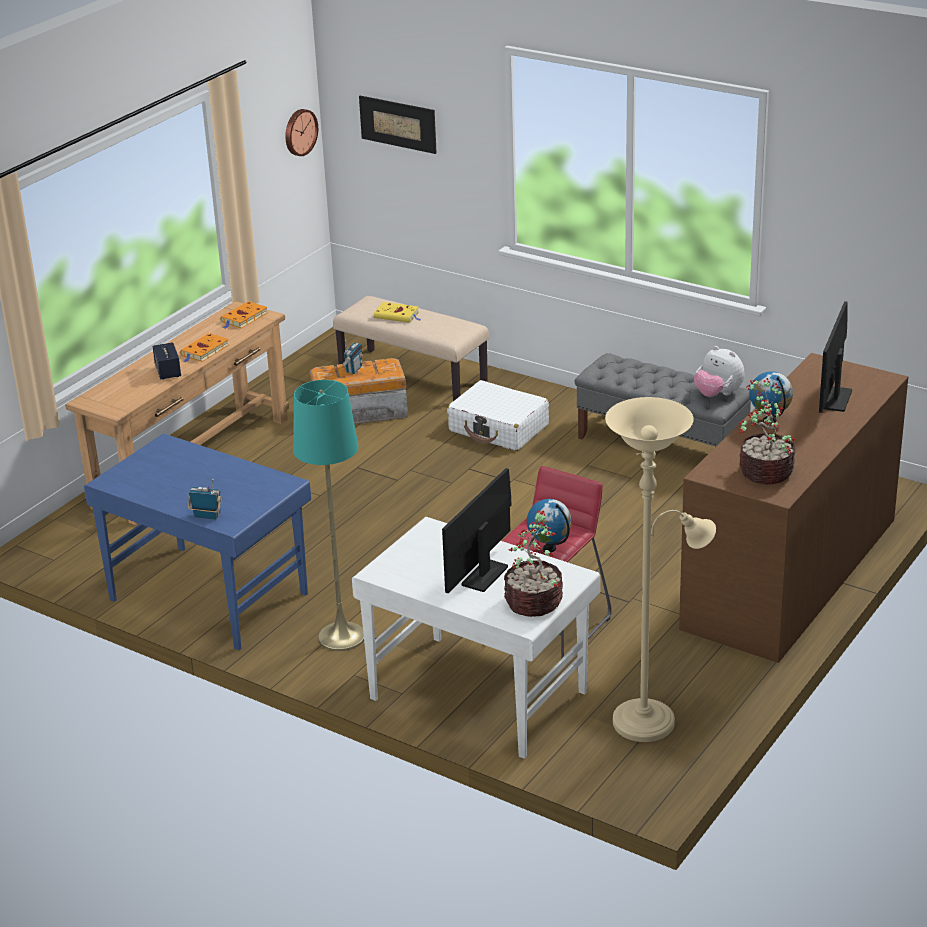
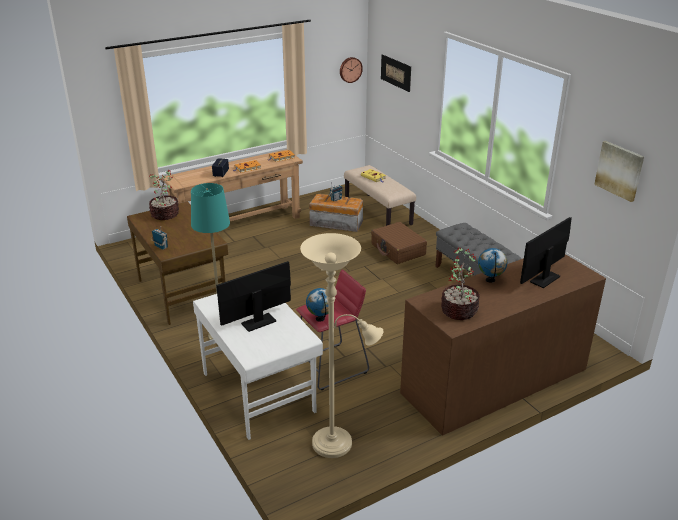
camera: 25 degrees right, 0 degrees up
blue desk [84,434,311,650] -> brown desk [127,202,228,325]
white suitcase [447,380,549,451] -> brown suitcase [371,222,427,264]
potted plant [504,510,563,617] -> potted plant moved to [149,170,179,220]
plush toy [694,346,744,397] -> none
none -> picture [594,141,644,202]

